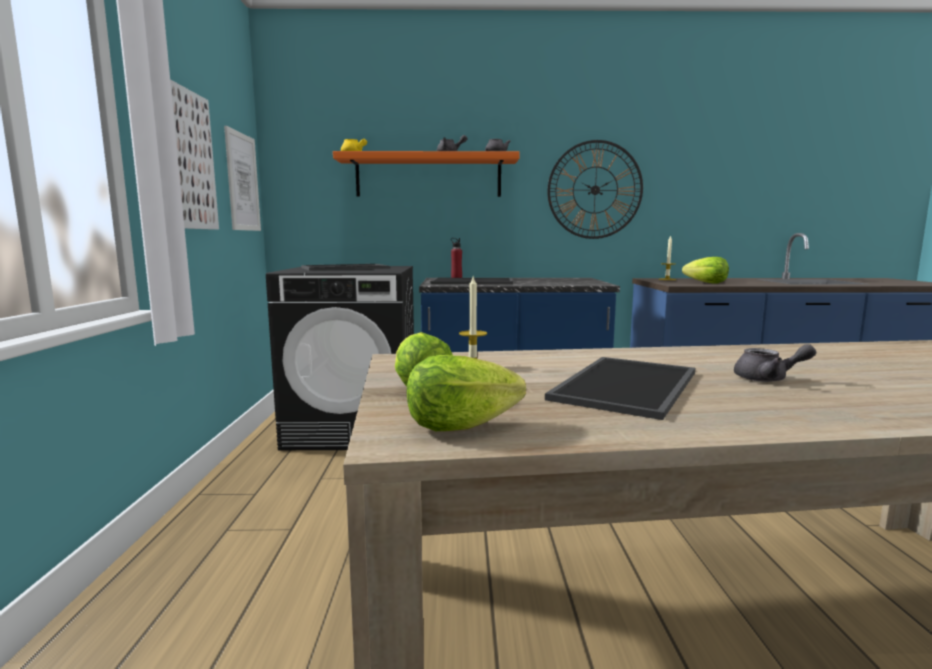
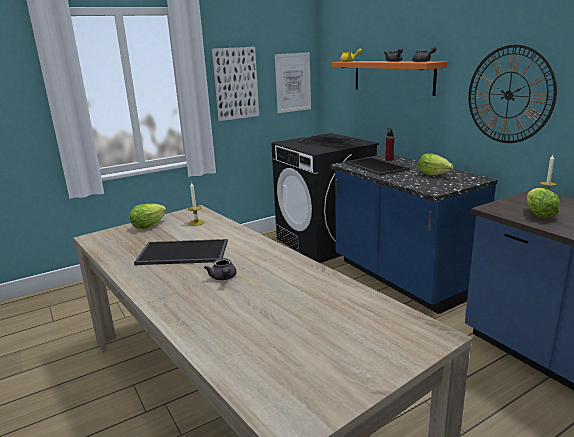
camera: 60 degrees right, 10 degrees up
lettuce [407,355,526,431] -> lettuce moved to [418,153,453,176]

